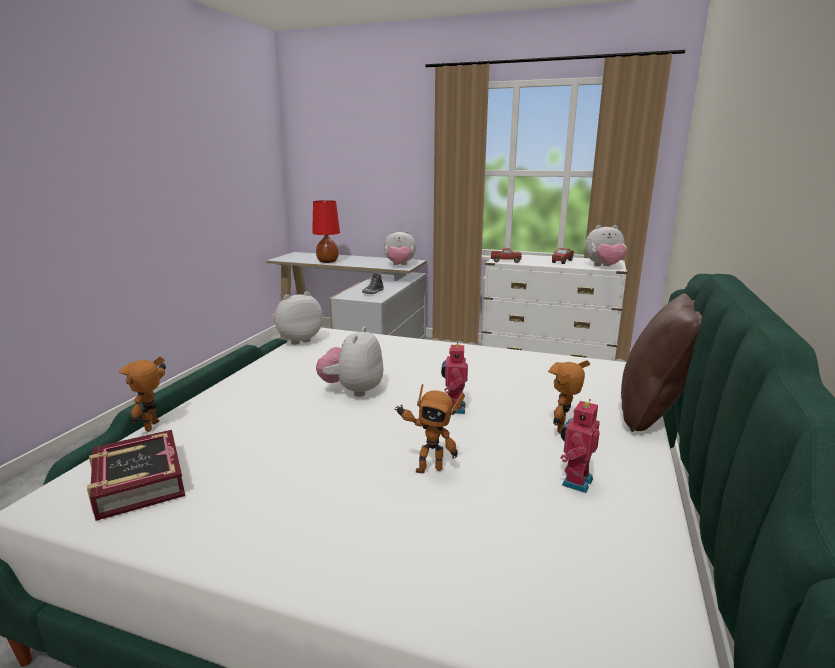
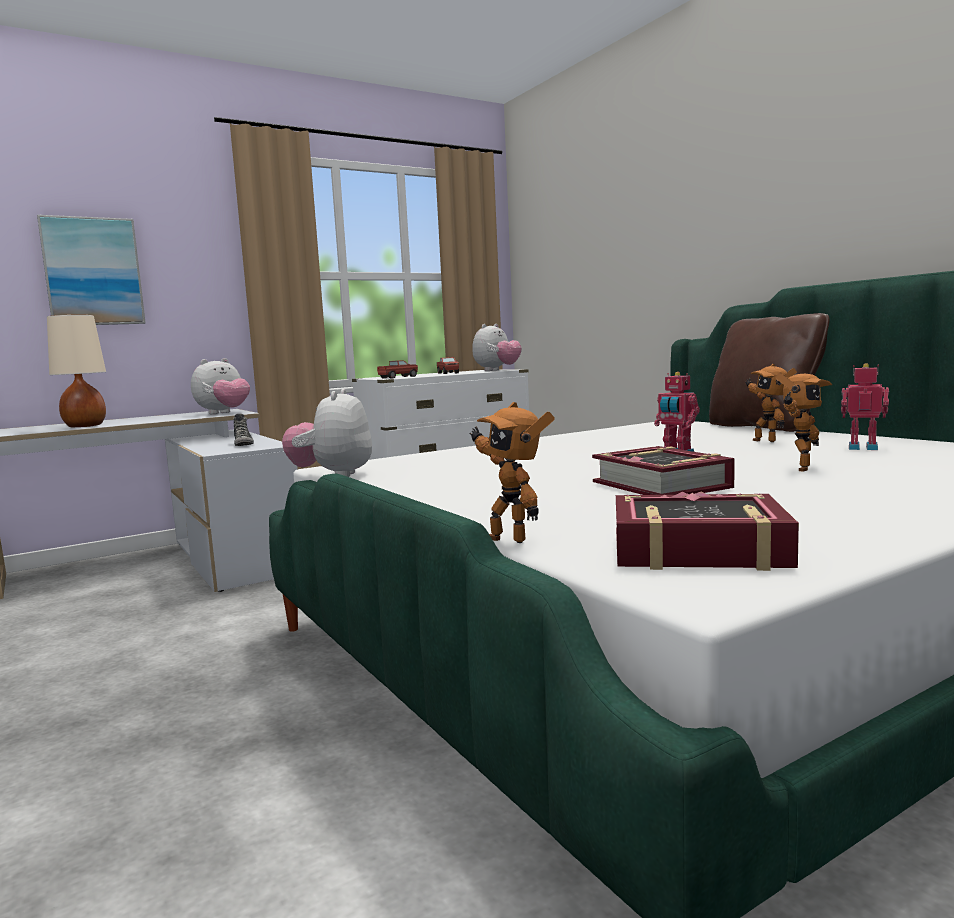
camera: 50 degrees left, 10 degrees down
red table lamp [312,200,340,263] -> beige table lamp [47,315,106,427]
plush toy [316,327,383,397] -> none
toy robot [560,399,600,493] -> toy robot turned 135 degrees clockwise [841,363,889,450]
none -> picture [37,215,146,325]
none -> book [592,446,735,495]

